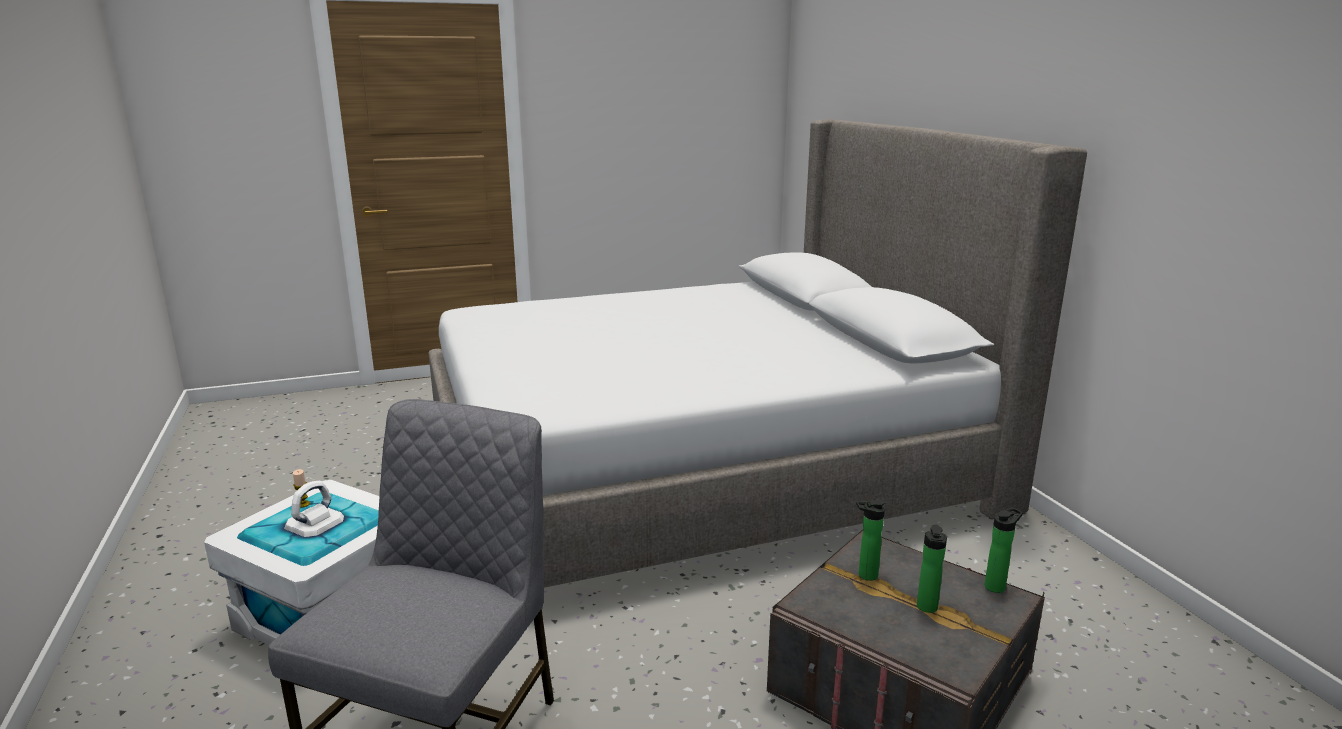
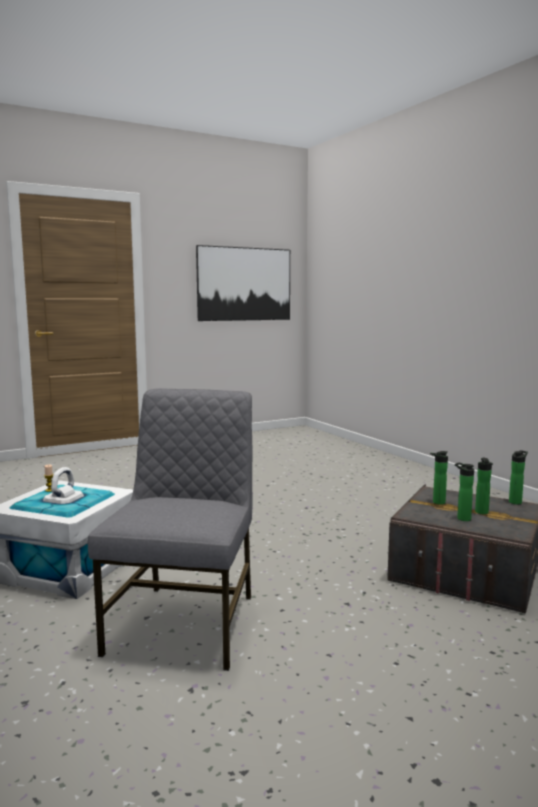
camera: 10 degrees left, 10 degrees down
bed [429,119,1087,588] -> none
none -> picture [196,245,290,321]
none -> bottle [455,462,474,521]

